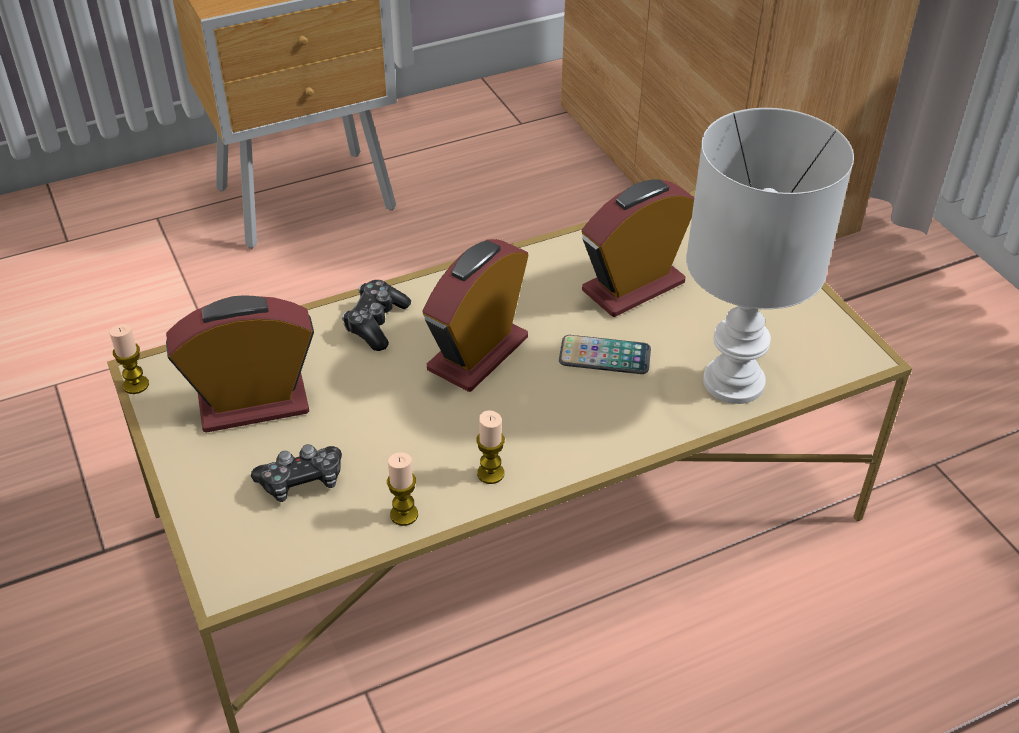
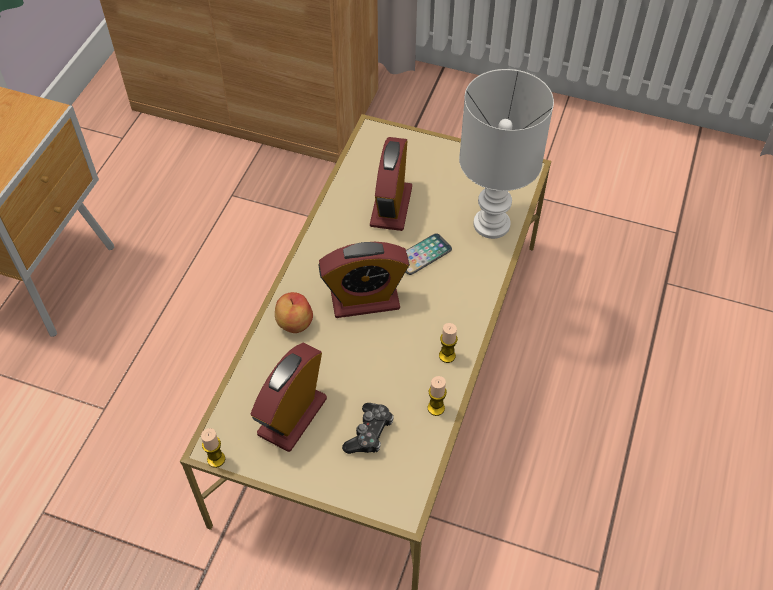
camera: 45 degrees left, 10 degrees up
game controller [342,280,411,351] -> apple [275,292,313,333]
alarm clock [422,239,529,392] -> alarm clock turned 90 degrees counterclockwise [318,242,410,318]

